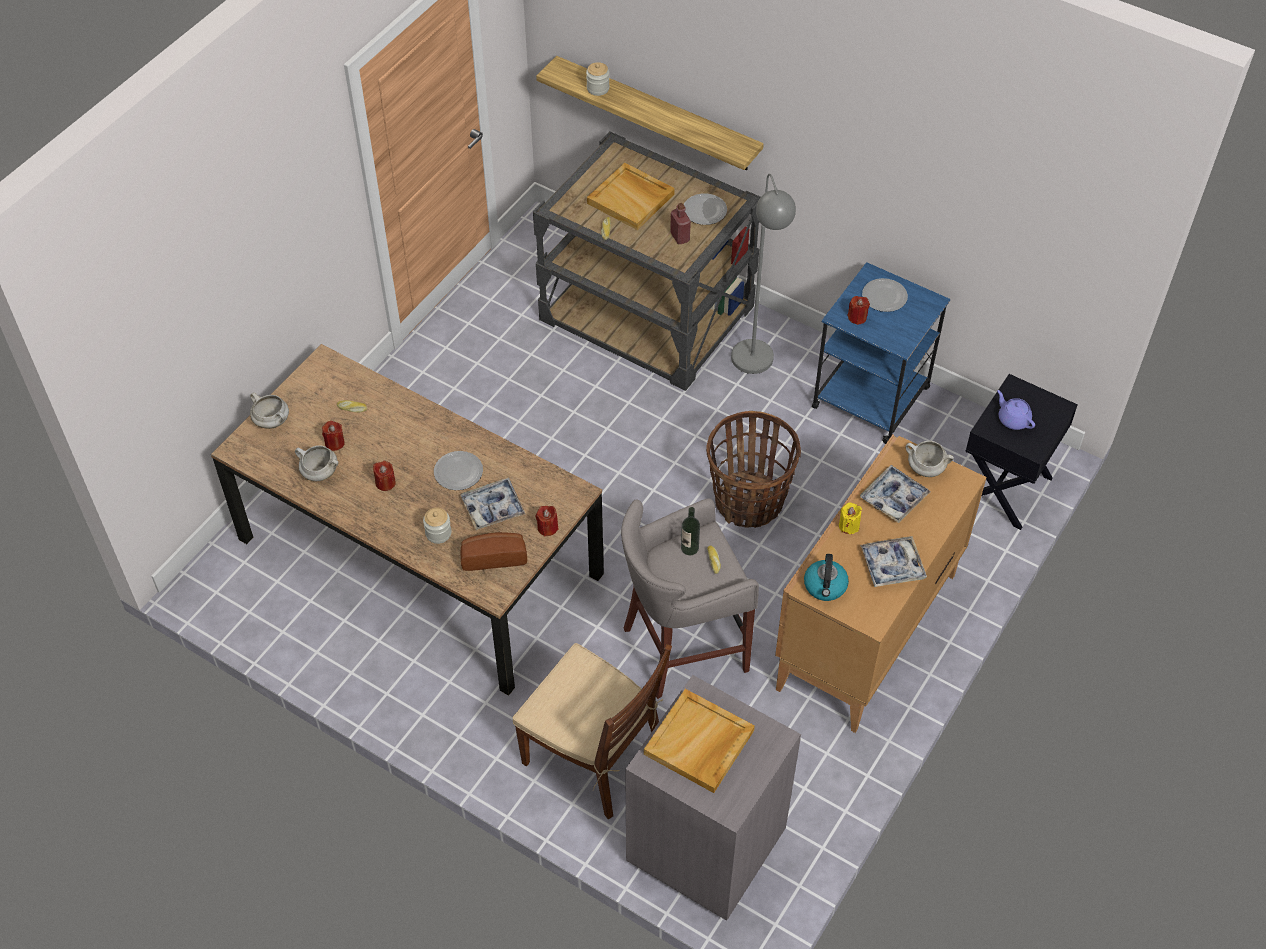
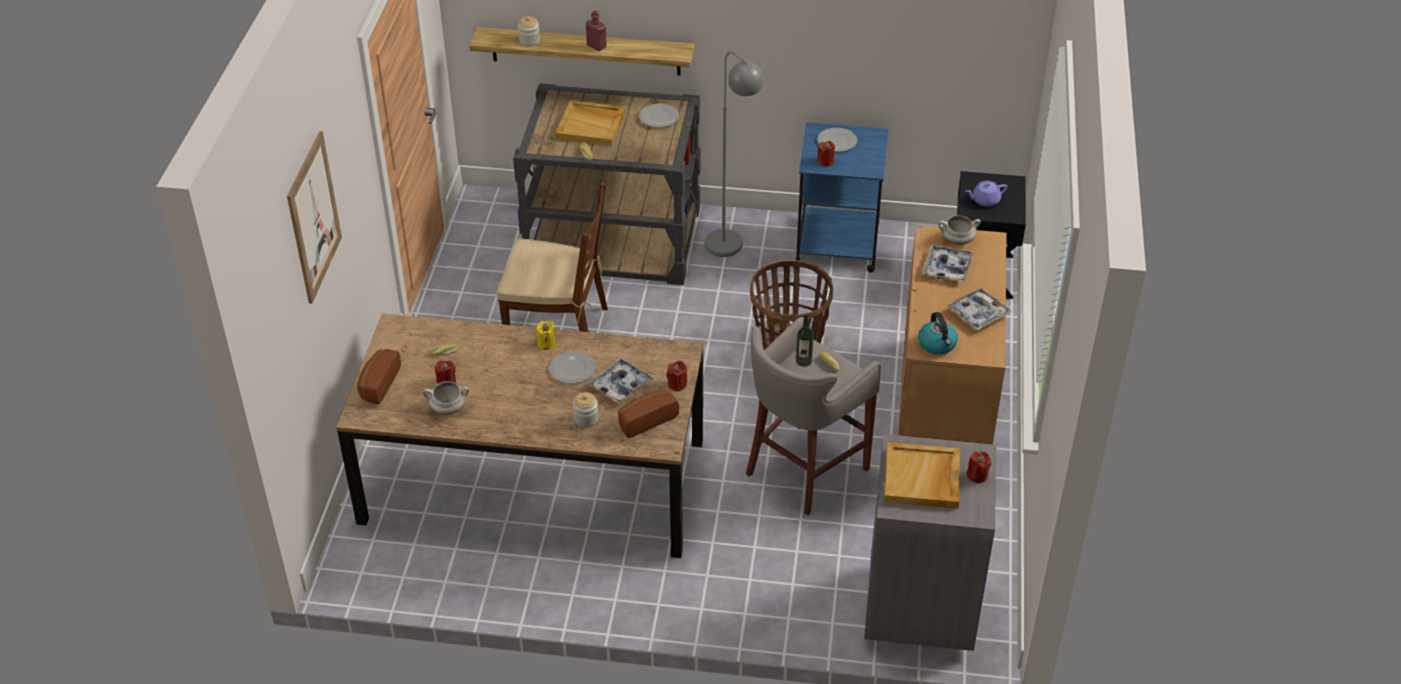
camera: 25 degrees left, 10 degrees down
white cooking pot [250,393,289,429] -> bread [357,349,401,404]
red candle [373,461,396,491] -> red candle moved to [966,451,991,483]
brown chair [512,643,672,819] -> brown chair moved to [496,182,608,332]
red bottle [670,203,691,244] -> red bottle moved to [586,11,607,51]
yellow candle [839,503,862,534] -> yellow candle moved to [536,321,556,350]
purple teapot [997,390,1035,430] -> purple teapot turned 45 degrees counterclockwise [966,180,1008,207]
none -> picture [287,131,342,304]

